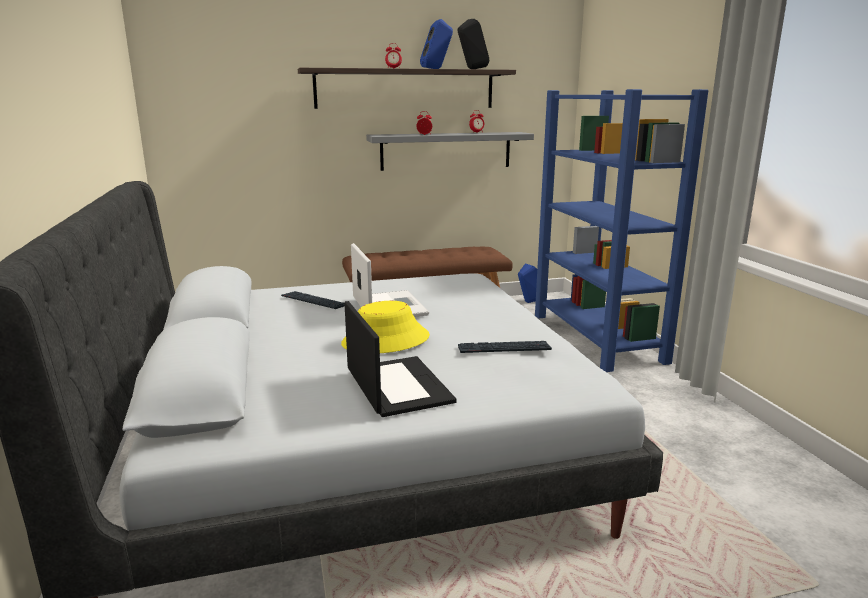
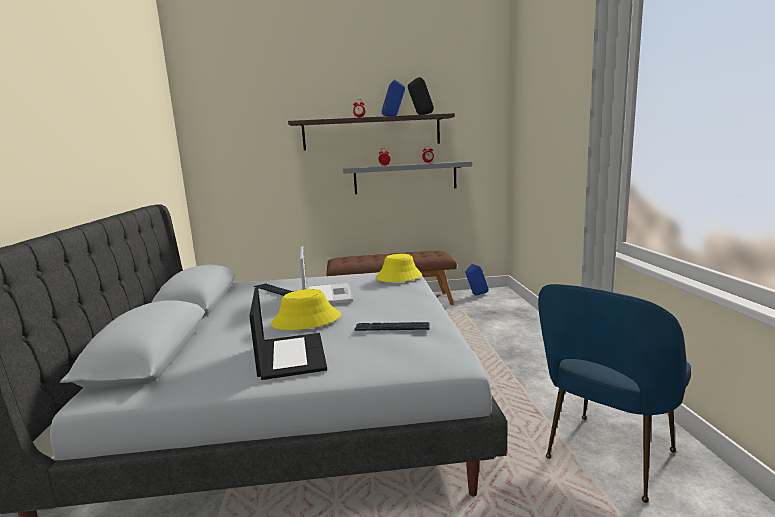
camera: 10 degrees right, 5 degrees down
blue bookcase [535,89,709,372] -> none
none -> yellow hat [376,254,422,282]
none -> blue chair [538,284,691,503]

